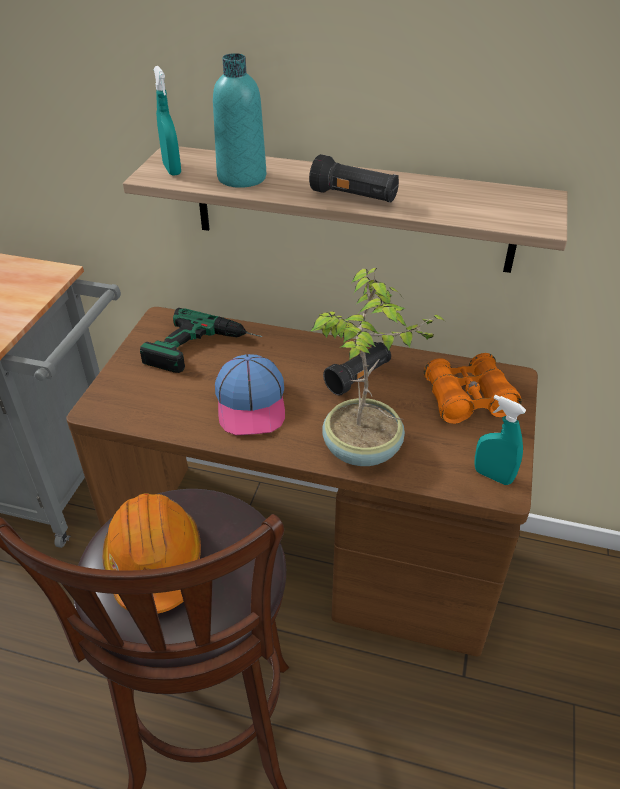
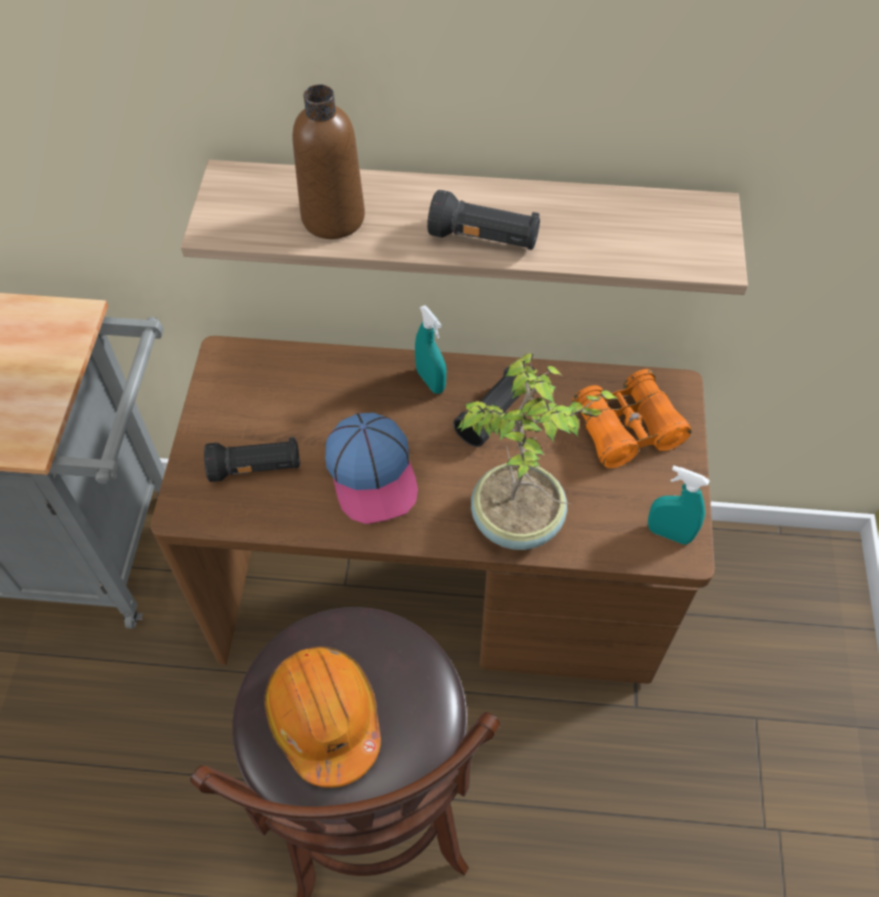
camera: 10 degrees left, 15 degrees up
power drill [140,308,262,373] -> none
turquoise spray bottle [153,66,181,176] -> turquoise spray bottle moved to [415,305,446,394]
turquoise bottle [213,53,266,188] -> brown bottle [293,84,365,239]
none -> black flashlight [204,437,300,482]

